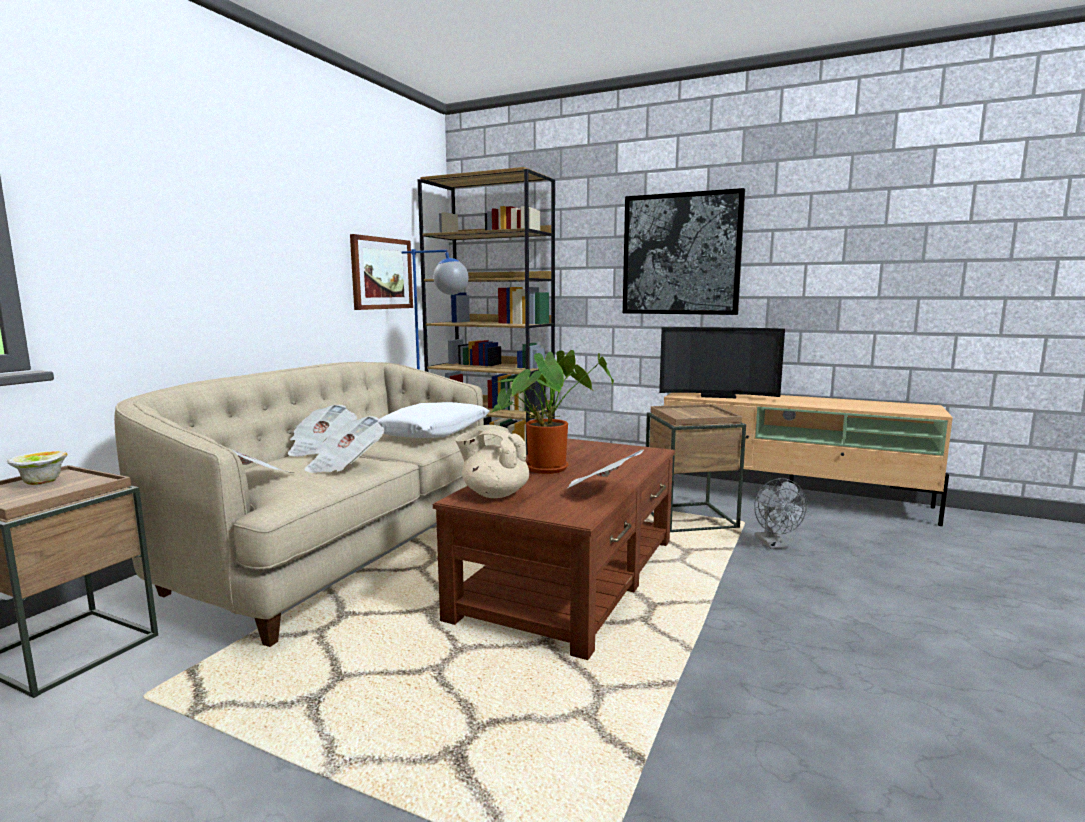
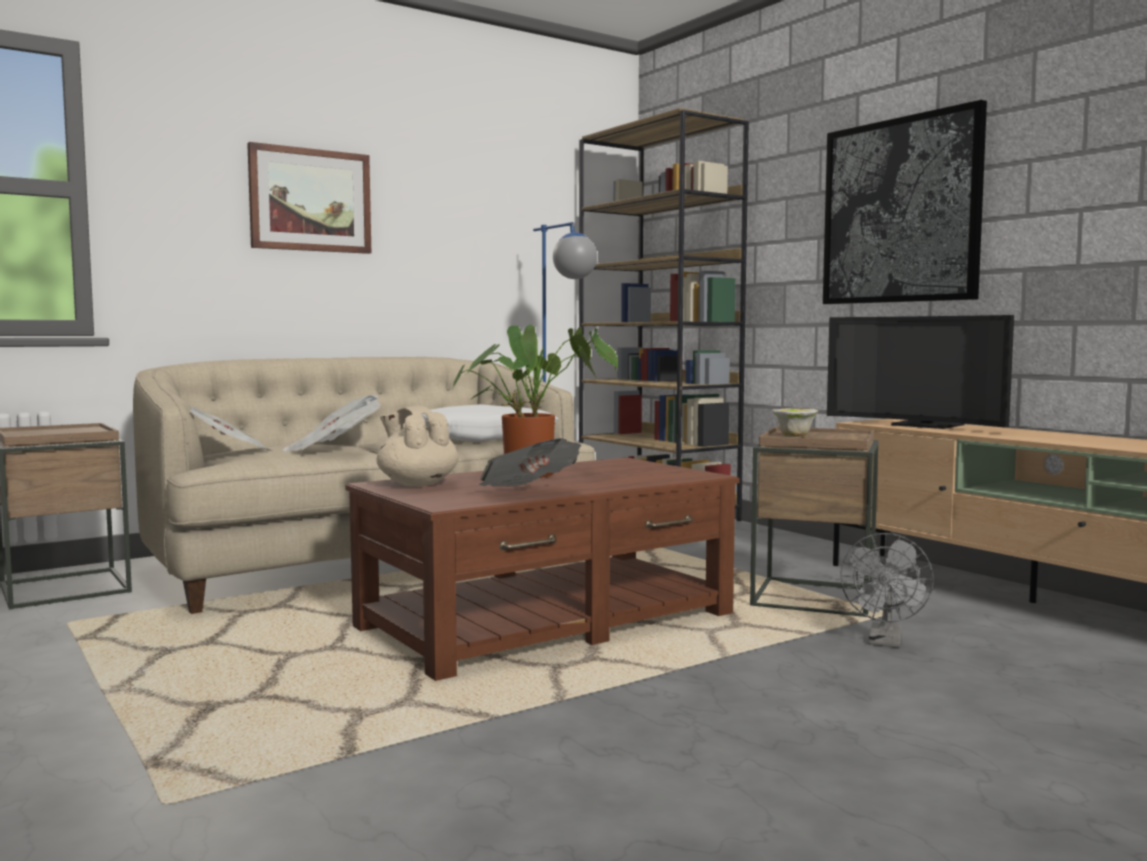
camera: 30 degrees right, 5 degrees down
bowl [7,451,68,485] -> bowl moved to [772,409,818,437]
picture [350,234,413,310] -> picture moved to [247,142,371,254]

